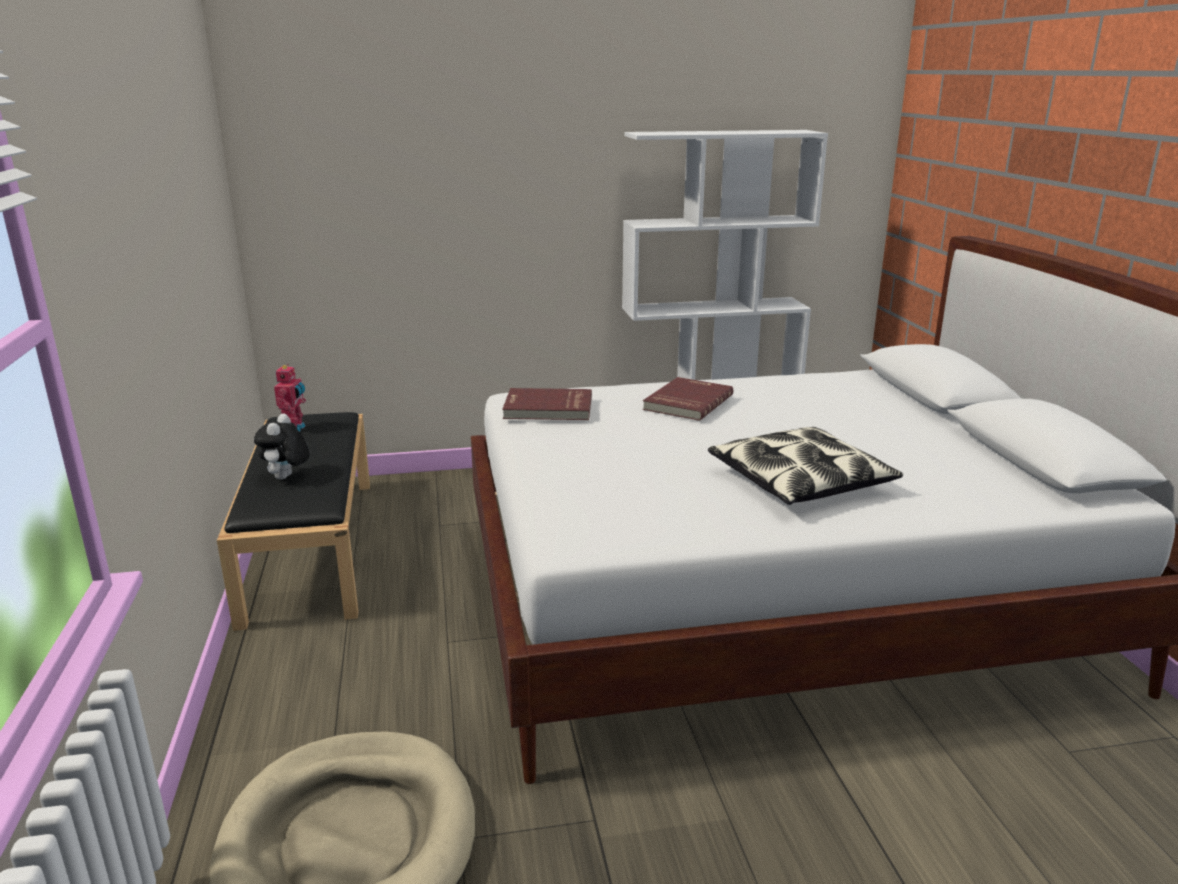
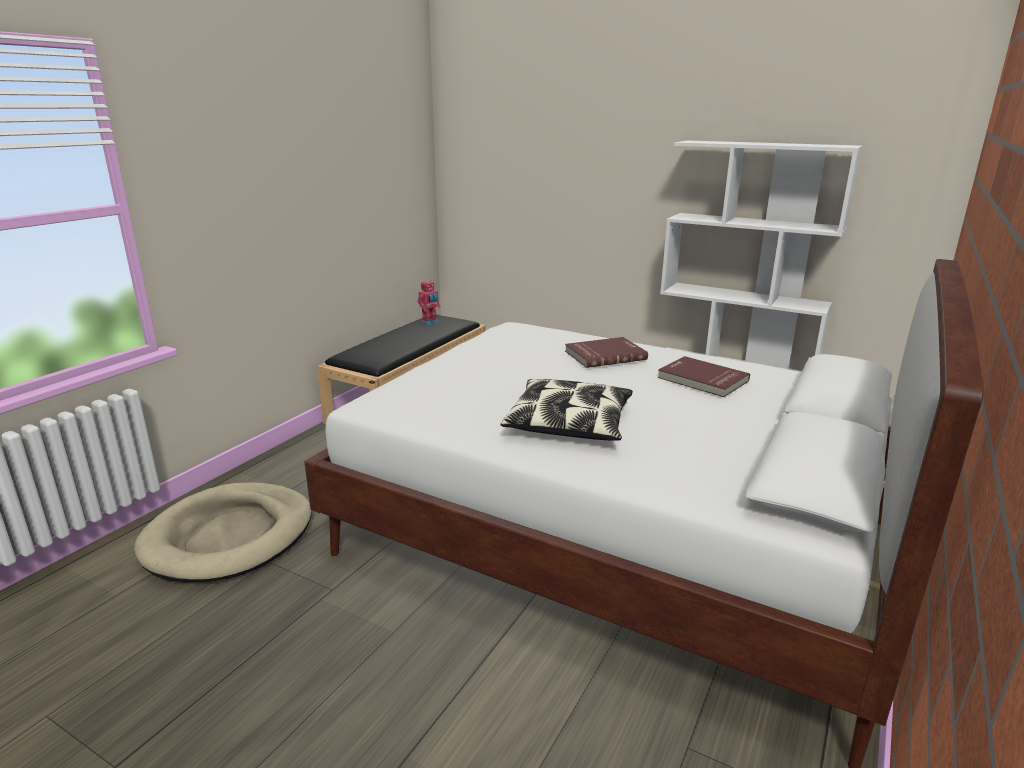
camera: 40 degrees right, 0 degrees up
plush toy [254,413,310,480] -> none
red book [502,388,592,420] -> red book moved to [657,356,750,397]

